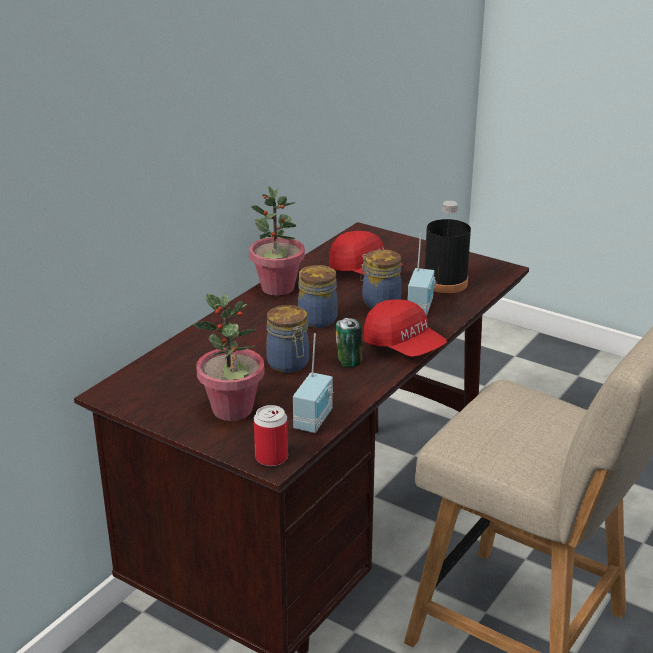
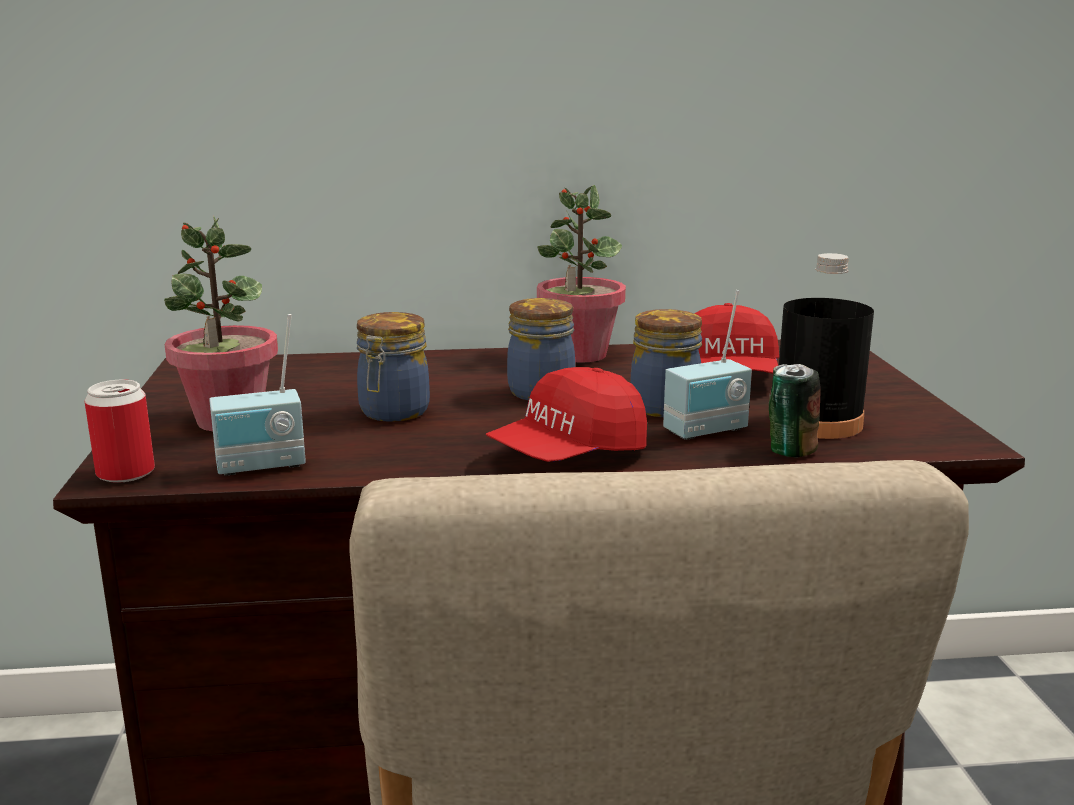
camera: 50 degrees right, 10 degrees down
can [336,318,363,367] -> can moved to [769,364,821,457]
red cap [364,299,447,357] -> red cap turned 45 degrees clockwise [486,367,647,462]

